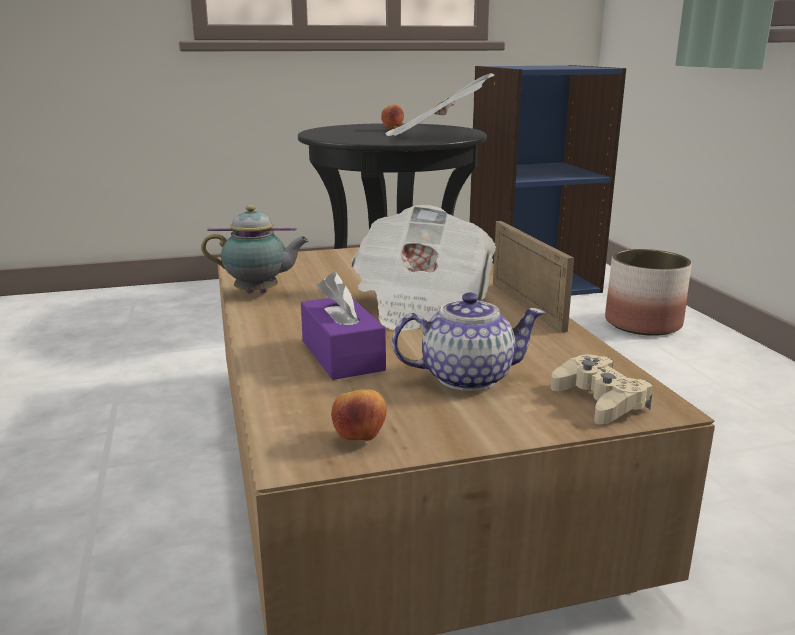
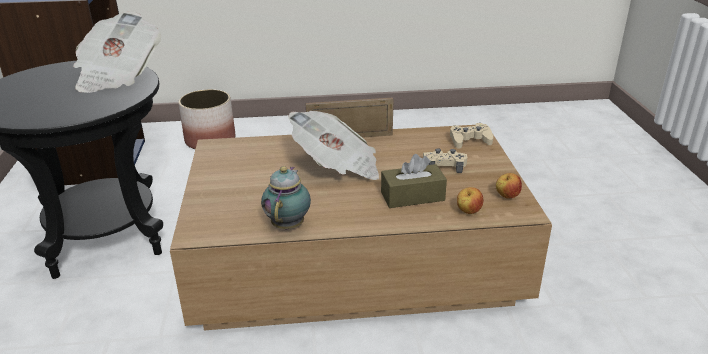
camera: 80 degrees left, 10 degrees up
purple tissue box [301,272,386,380] -> brown tissue box [381,154,447,208]
apple [381,104,404,129] -> apple moved to [457,187,483,214]
teapot [392,292,545,391] -> beige game controller [423,148,467,173]

